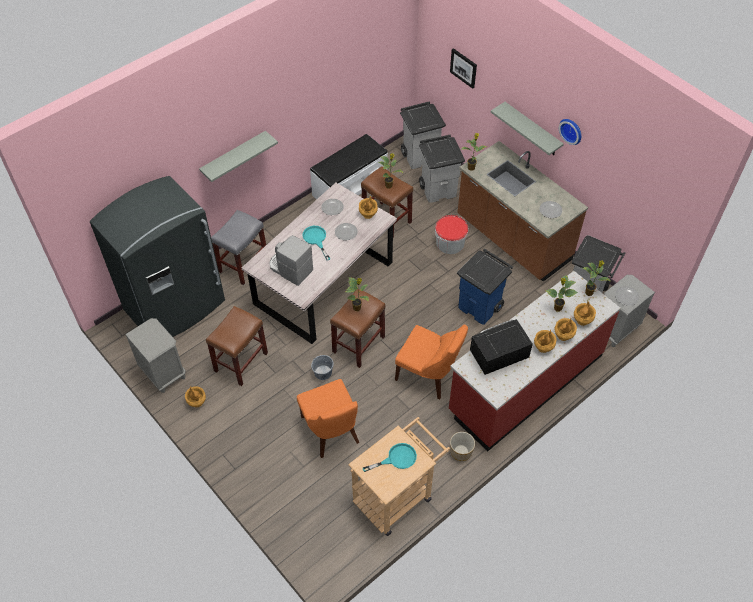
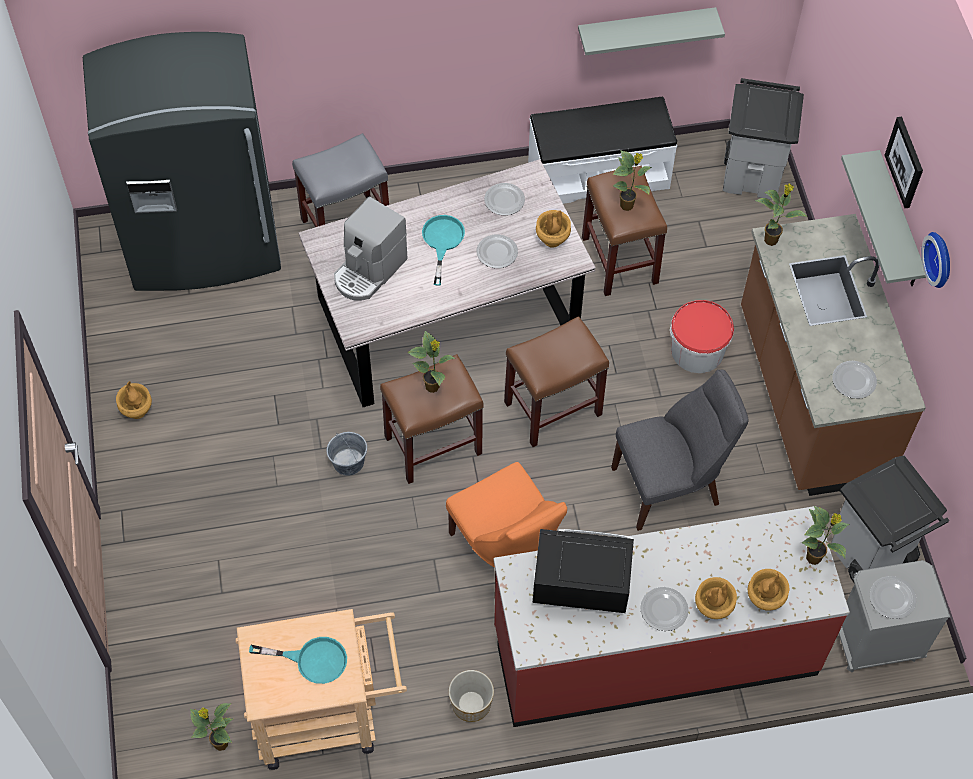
camera: 30 degrees right, 5 degrees up
grey nightstand [125,318,186,393] -> none
grey shelf [199,131,278,182] -> grey shelf moved to [578,7,725,55]
brown stool [206,306,268,386] -> brown stool moved to [504,316,609,447]
coffee machine [270,235,313,286] -> coffee machine turned 120 degrees counterclockwise [334,197,408,301]
orange chair [297,379,359,458] -> none
grey trash can [419,135,465,203] -> none
picture [450,48,477,89] -> picture moved to [884,116,923,208]
blue trash can [457,249,513,325] -> grey chair [611,370,749,531]
brown vase [534,330,556,353] -> plate [640,587,689,631]
potted plant [545,275,578,312] -> potted plant moved to [190,703,233,751]

